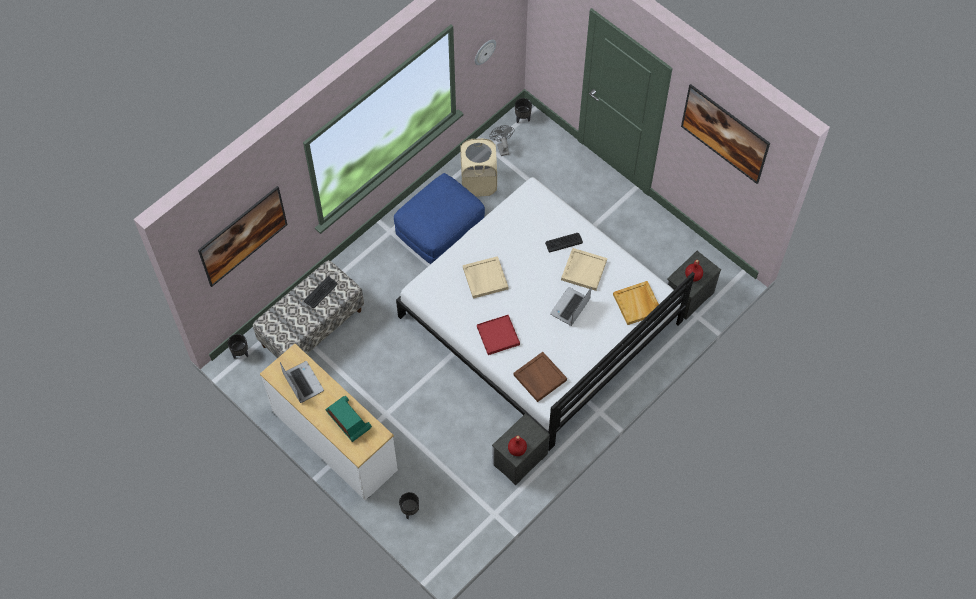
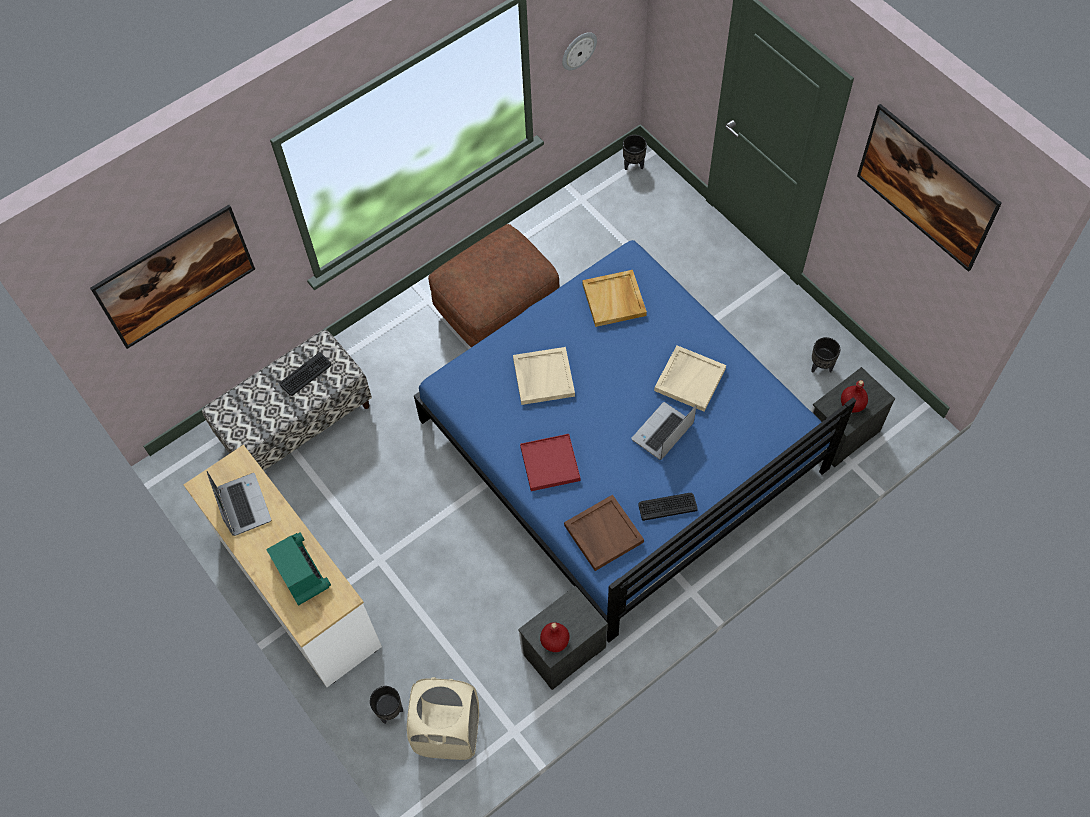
camera: 10 degrees right, 0 degrees up
black planter [228,334,249,359] -> black planter moved to [811,337,840,373]
blue ottoman [394,173,485,264] -> brown ottoman [428,224,559,347]
white bed [396,177,695,451] -> blue bed [414,240,856,643]
beige laundry basket [460,138,497,197] -> beige laundry basket moved to [407,677,479,760]
grey fan [489,125,514,156] -> none
keyboard [545,233,583,253] -> keyboard moved to [638,493,698,521]
beige tray [613,281,659,325] -> beige tray moved to [582,270,647,327]

